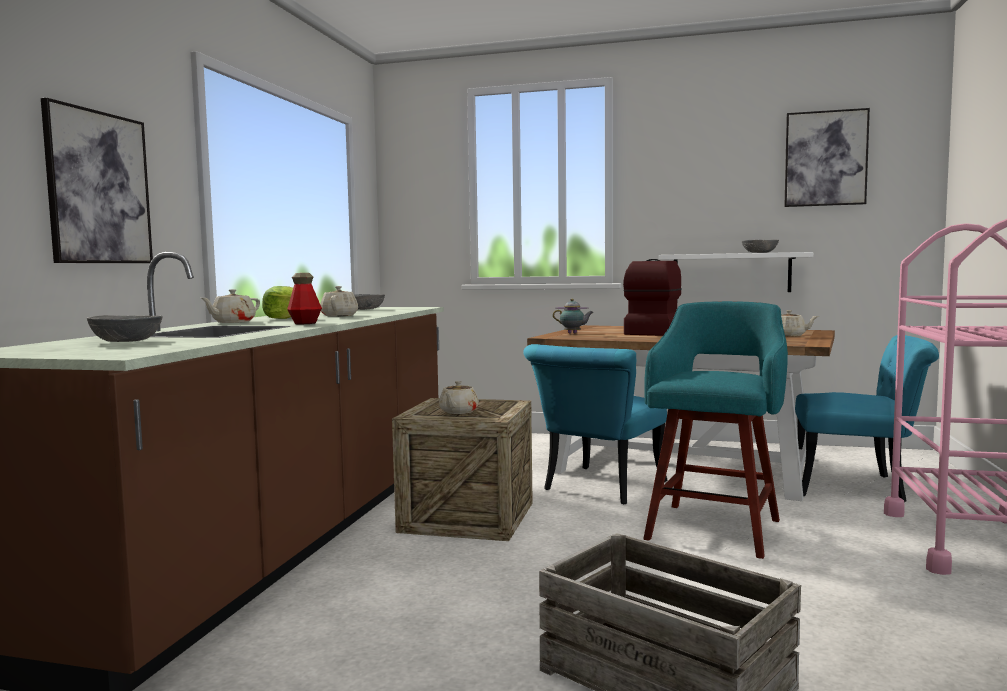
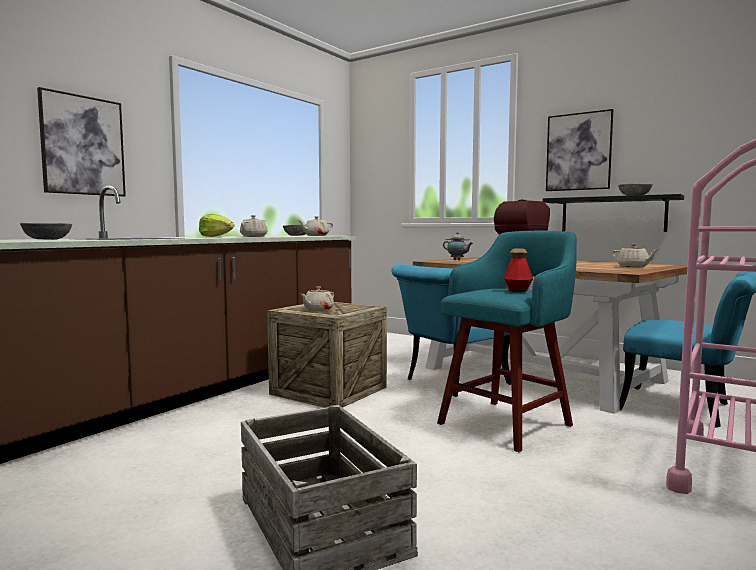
camera: 20 degrees right, 0 degrees up
beige teapot [201,289,260,323] -> beige teapot moved to [298,216,333,236]
bottle [287,273,322,324] -> bottle moved to [504,249,533,292]
white shelf [658,252,813,292] -> black shelf [543,194,684,232]
picture [784,108,870,207] -> picture moved to [546,109,613,191]

